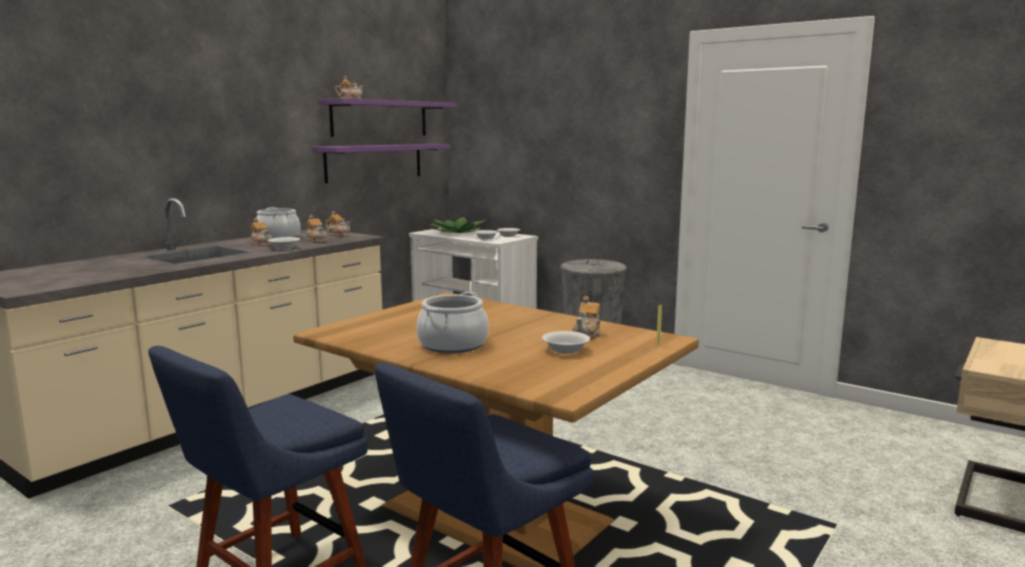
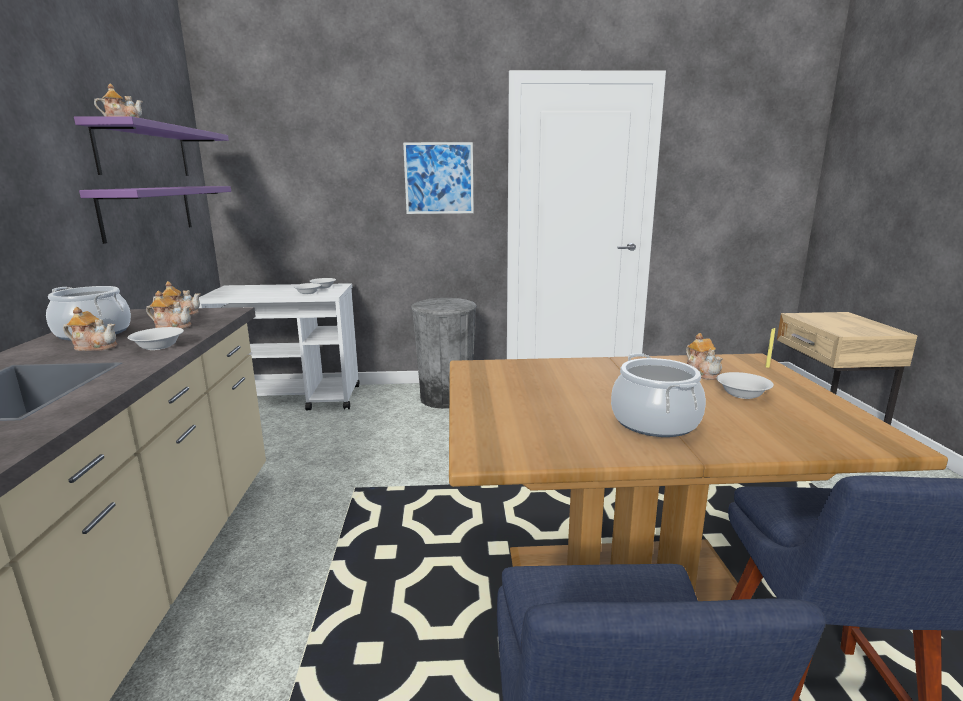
camera: 40 degrees left, 5 degrees up
potted plant [428,216,488,233] -> none
none -> picture [403,142,474,214]

